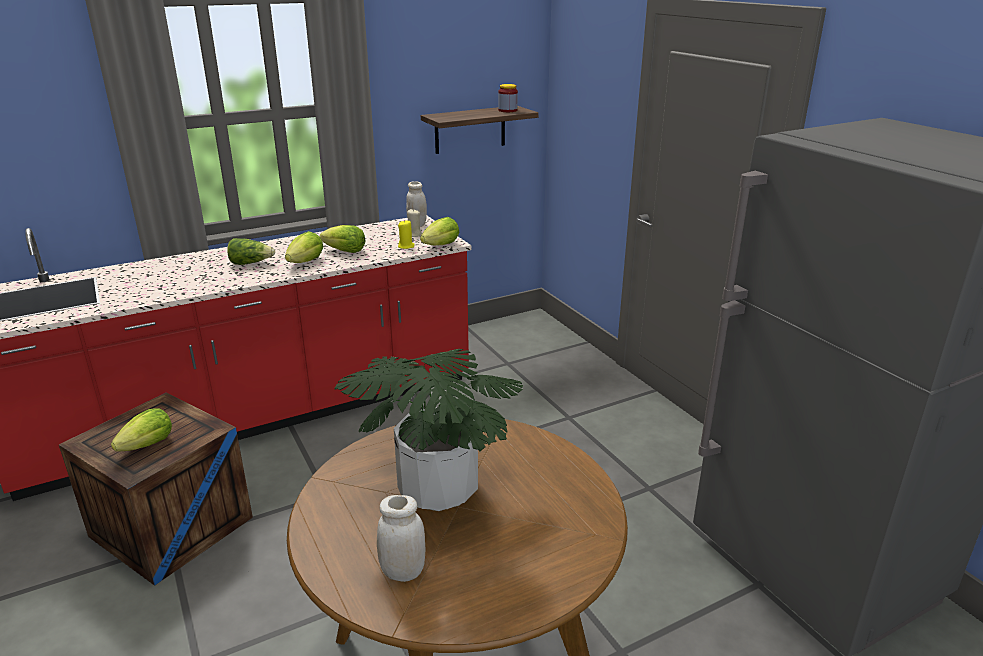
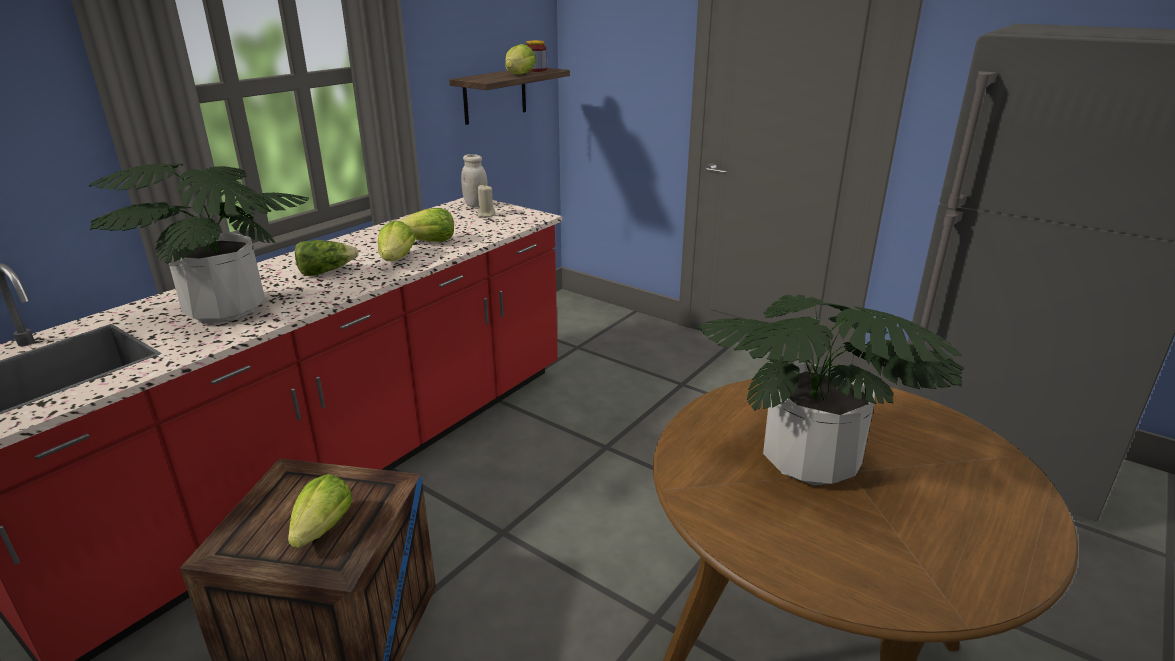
camera: 25 degrees left, 0 degrees up
white jar [377,495,426,582] -> none
yellow candle [398,220,415,249] -> none
lettuce [420,217,459,245] -> lettuce moved to [505,44,536,74]
none -> potted plant [89,164,309,323]

